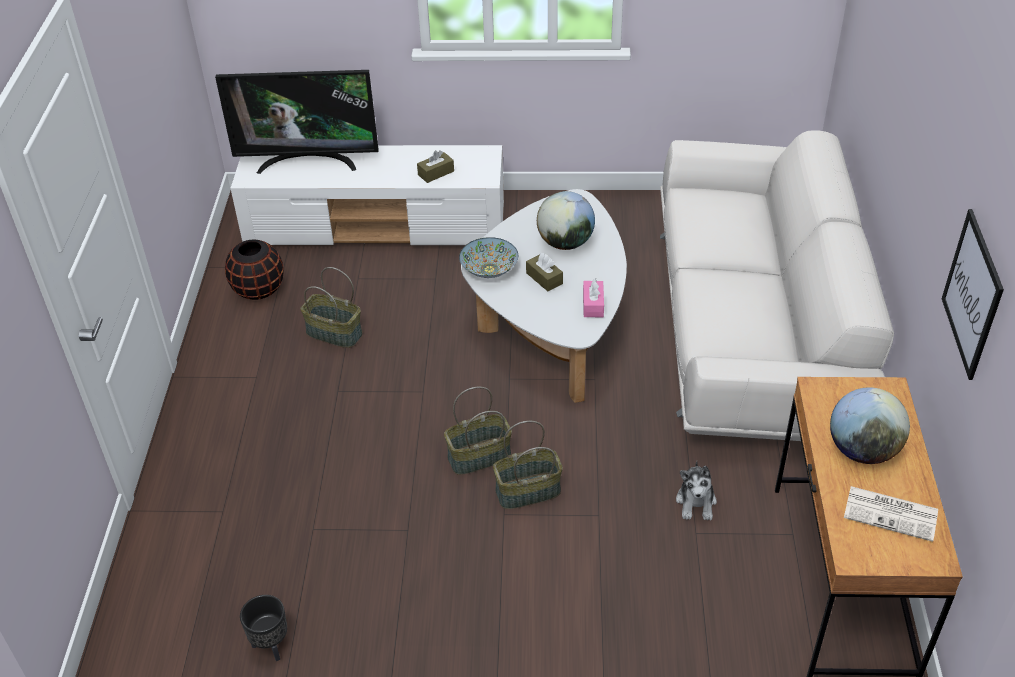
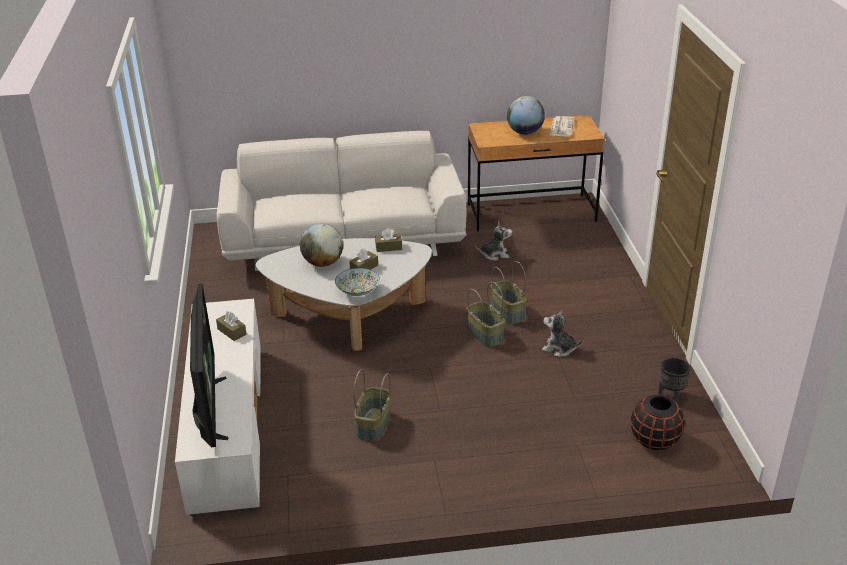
camera: 100 degrees left, 10 degrees down
black vase [225,240,284,300] -> black vase moved to [631,395,685,450]
pink tissue box [583,278,604,317] -> brown tissue box [375,228,402,252]
picture [942,209,1004,380] -> none
none -> plush toy [542,310,583,357]

